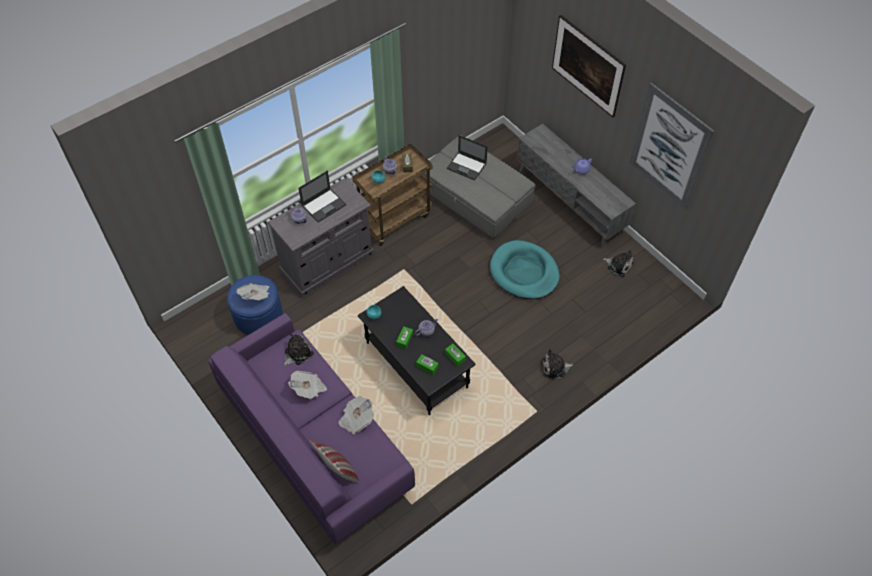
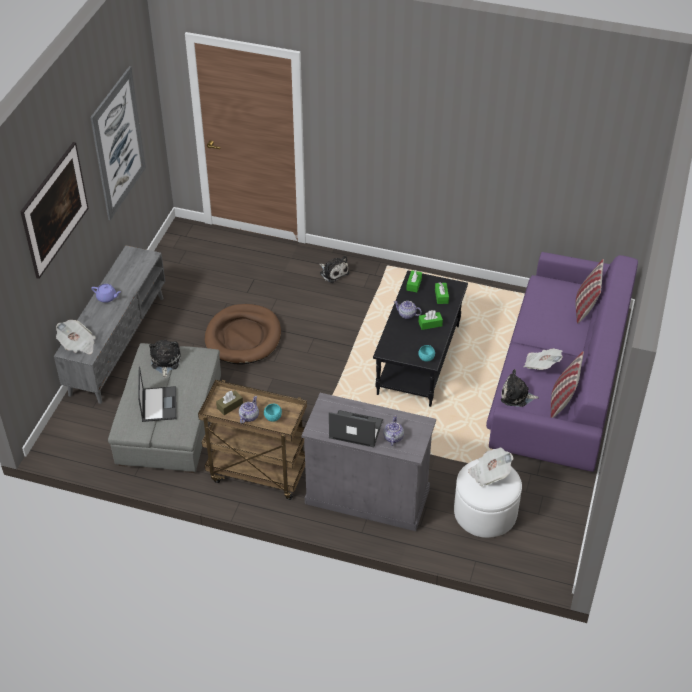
camera: 125 degrees left, 10 degrees down
blue ottoman [227,275,283,335] -> white ottoman [454,459,522,538]
newspaper [338,396,374,435] -> newspaper moved to [56,320,96,354]
turquoise dog bed [490,240,560,299] -> brown dog bed [205,304,281,365]
plush toy [603,250,633,277] -> plush toy moved to [149,340,181,378]
none -> pillow [551,351,584,418]

